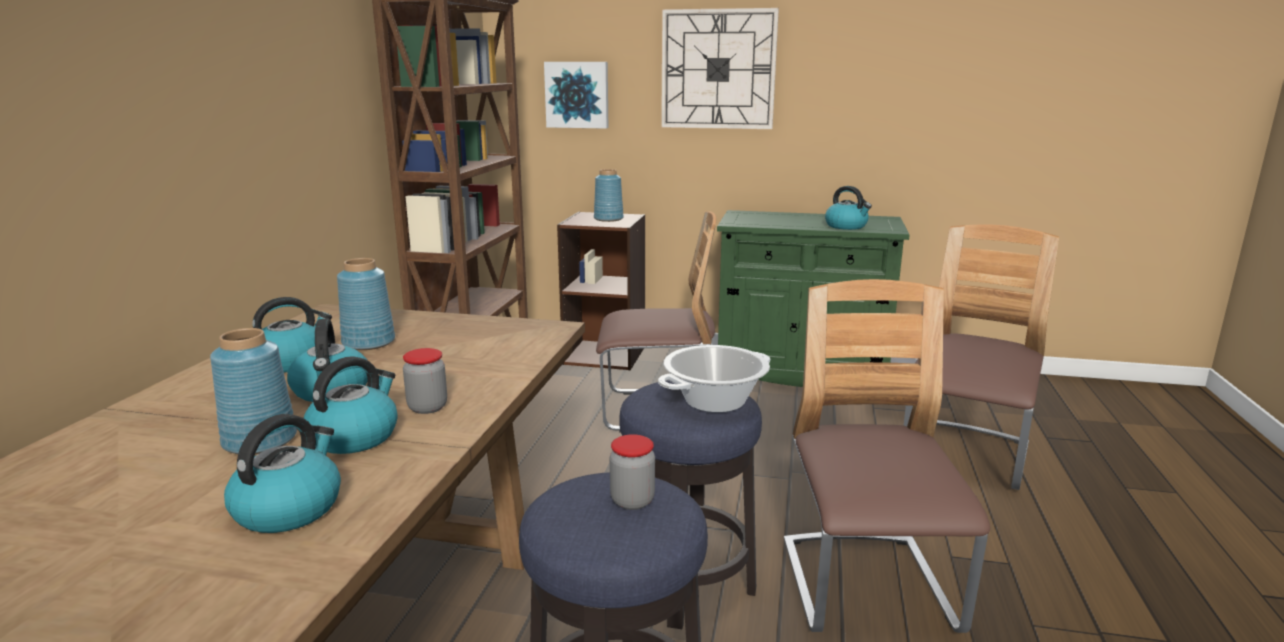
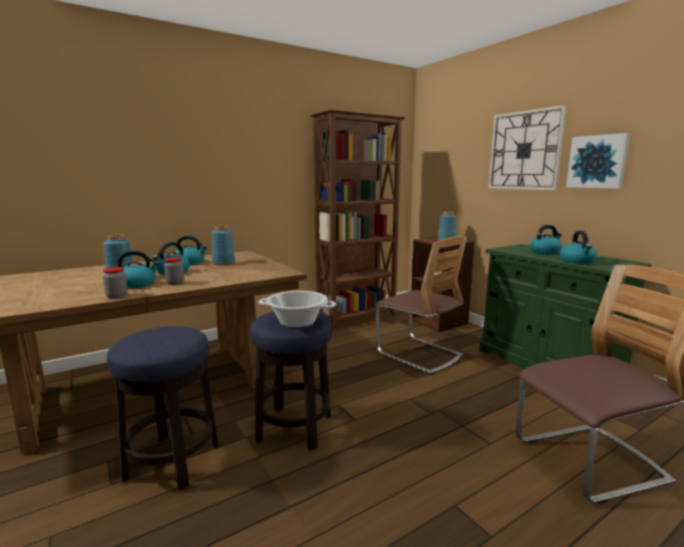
camera: 45 degrees right, 5 degrees down
kettle [224,414,341,533] -> kettle moved to [530,225,562,254]
picture [544,62,608,129] -> picture moved to [566,133,630,189]
jar [610,434,655,510] -> jar moved to [103,267,128,299]
chair [784,279,990,633] -> none

